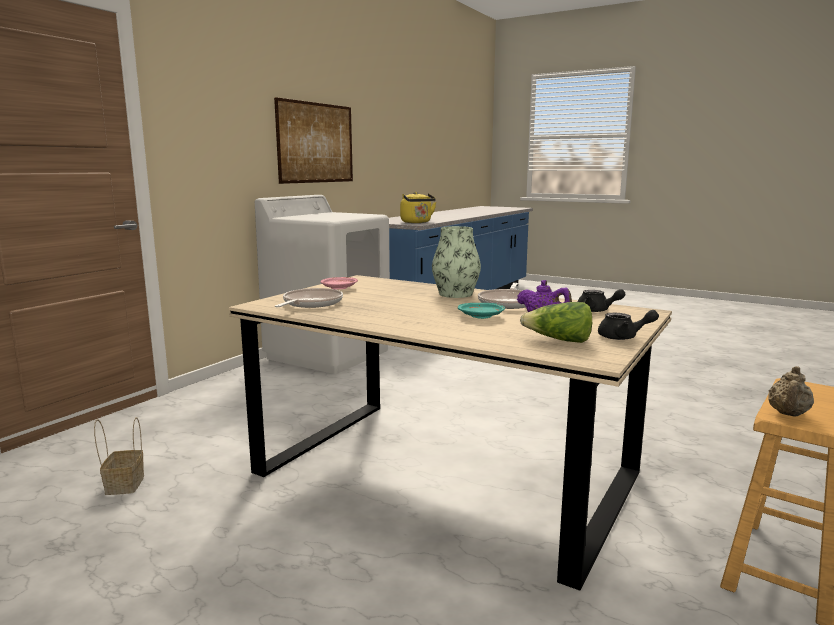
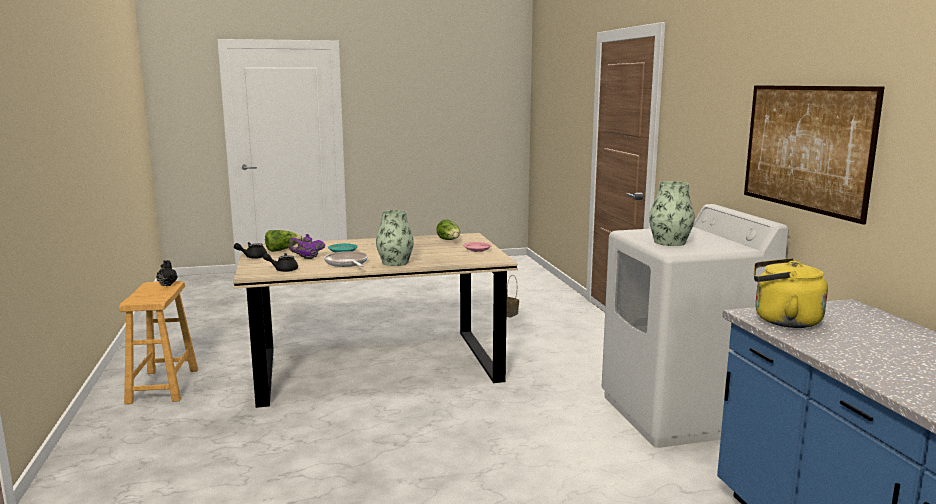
camera: 135 degrees right, 0 degrees up
frying pan [275,288,343,308] -> lettuce [436,219,460,240]
beige teapot [768,366,814,417] -> black teapot [156,260,178,286]
none -> vase [649,181,695,246]

